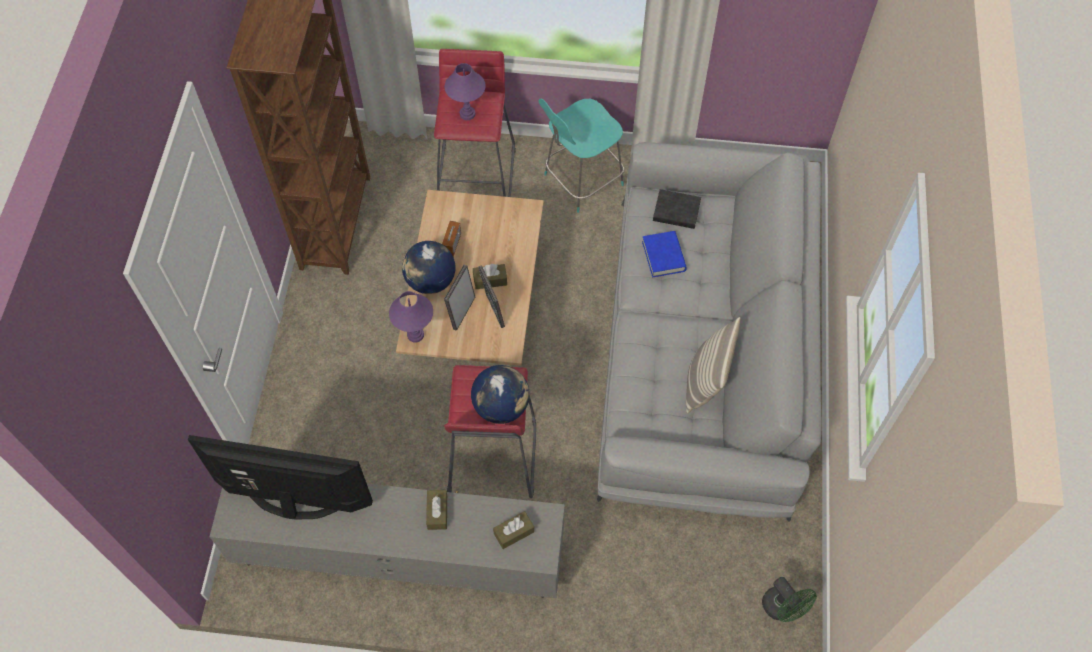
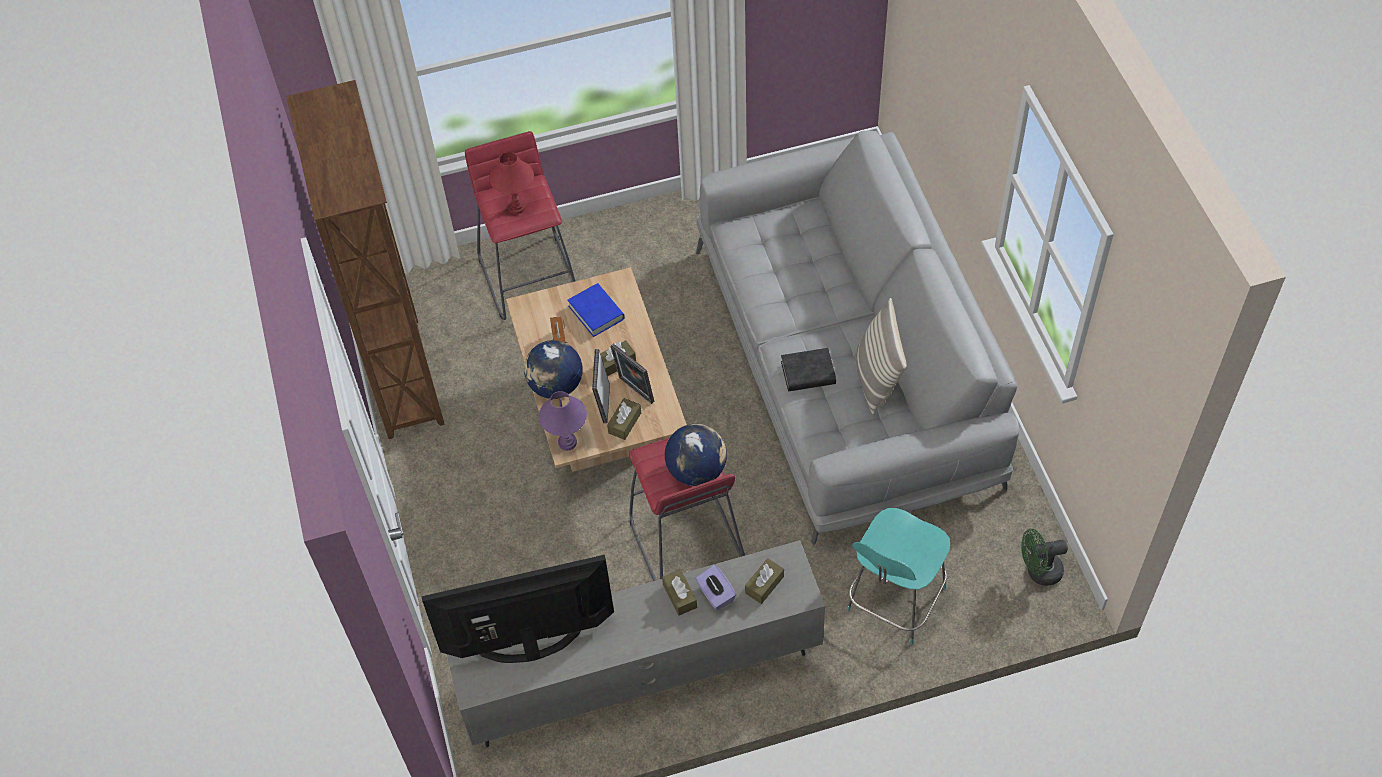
camera: 20 degrees left, 5 degrees down
purple table lamp [445,63,486,120] -> red table lamp [489,152,534,214]
turquoise stool [539,99,624,213] -> turquoise stool moved to [847,508,950,645]
blue book [642,231,687,277] -> blue book moved to [567,283,625,337]
black book [653,189,701,229] -> black book moved to [781,348,836,391]
green fan [762,577,817,622] -> green fan turned 135 degrees clockwise [1021,529,1068,586]
none -> brown tissue box [607,398,641,440]
none -> purple tissue box [695,564,736,611]

